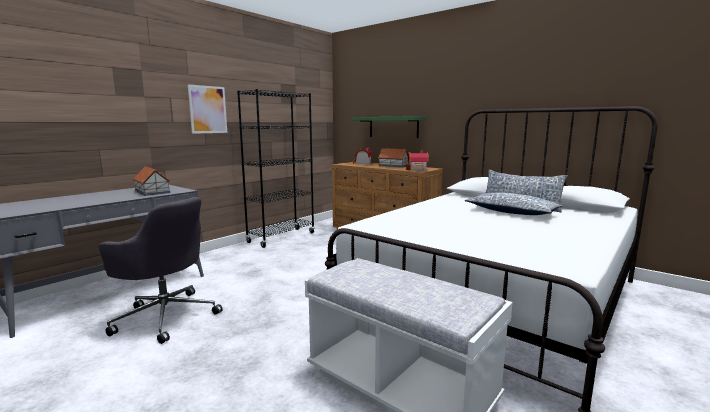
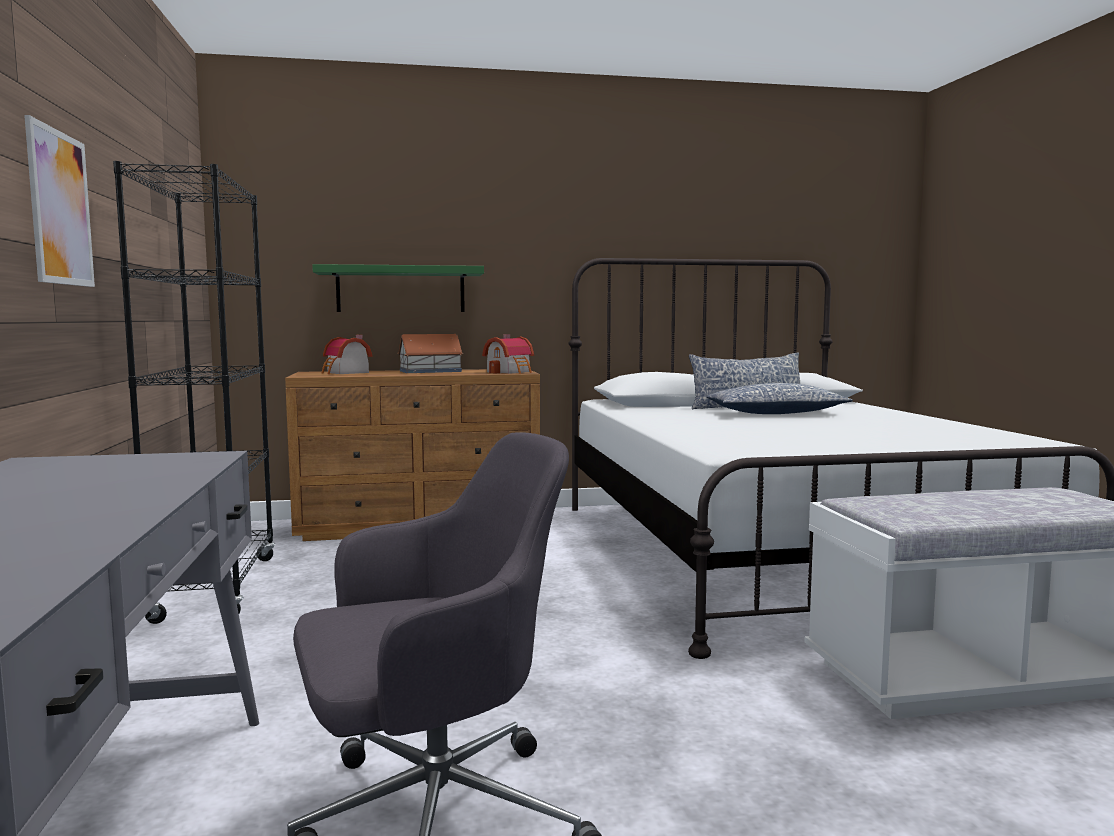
camera: 50 degrees left, 5 degrees down
toy house [132,166,170,196] -> none

